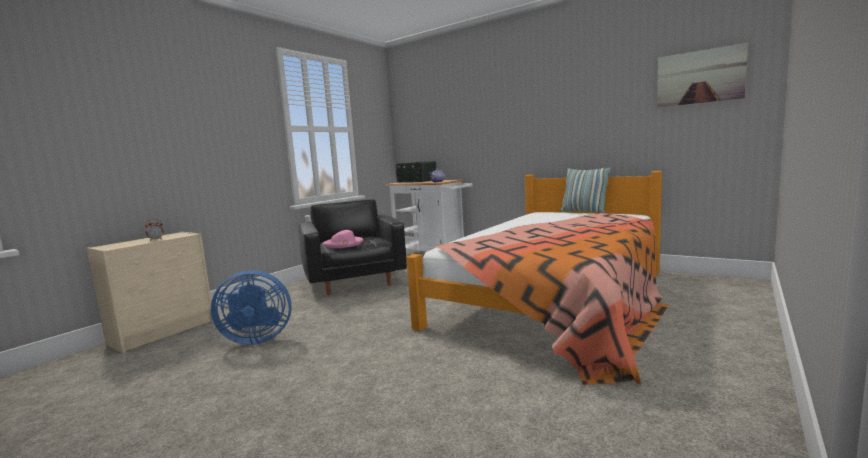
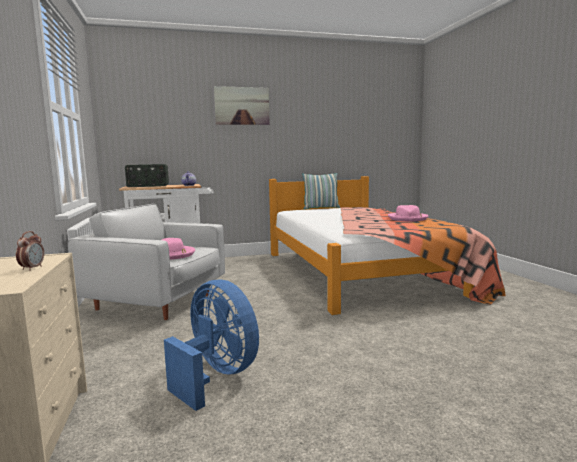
camera: 50 degrees left, 0 degrees up
blue fan [211,270,291,345] -> blue fan turned 75 degrees counterclockwise [164,280,259,411]
black armchair [299,200,407,296] -> white armchair [68,204,225,320]
picture [657,43,748,107] -> picture moved to [214,86,270,125]
none -> pink hat [388,205,429,222]

